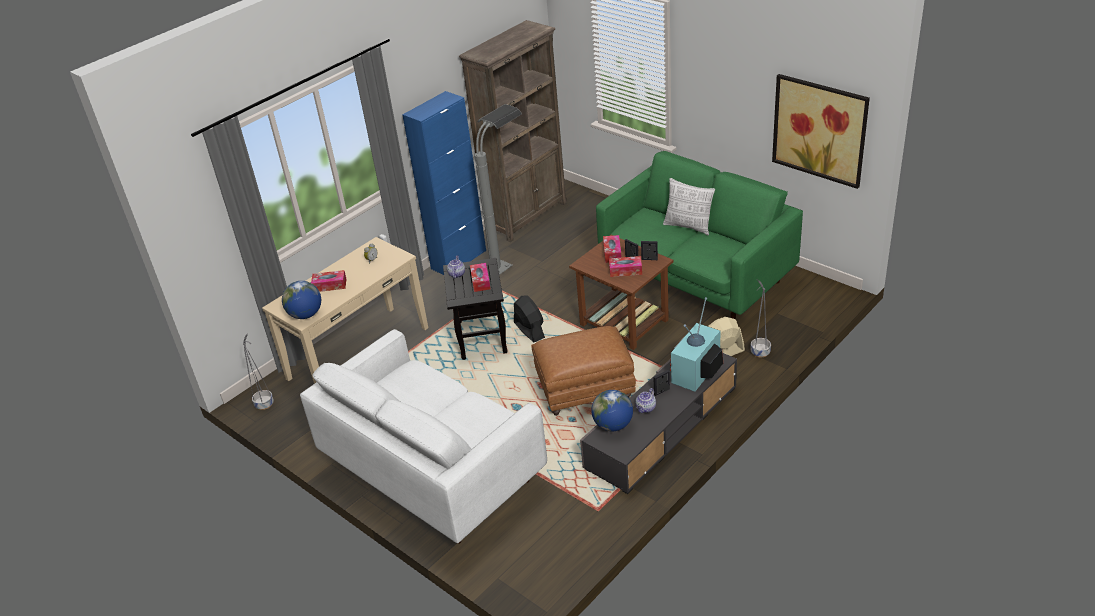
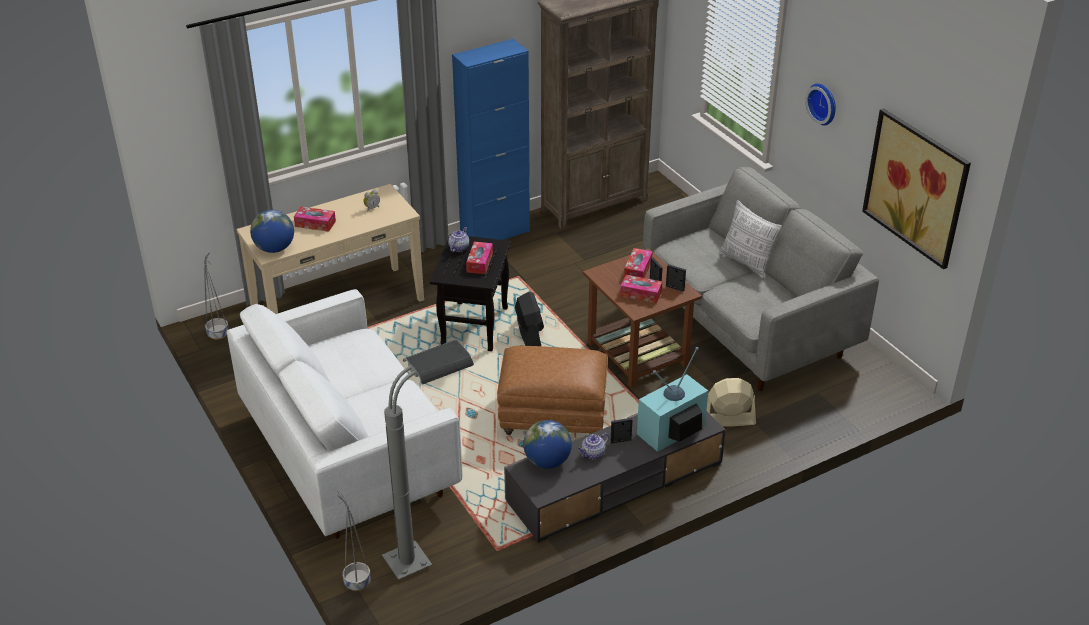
camera: 15 degrees right, 0 degrees up
grey floor lamp [475,104,522,275] -> grey floor lamp moved to [382,339,474,580]
green sofa [596,151,803,319] -> grey sofa [643,167,879,391]
grey planter [751,279,771,357] -> grey planter moved to [337,491,371,591]
none -> wall clock [805,84,836,125]

